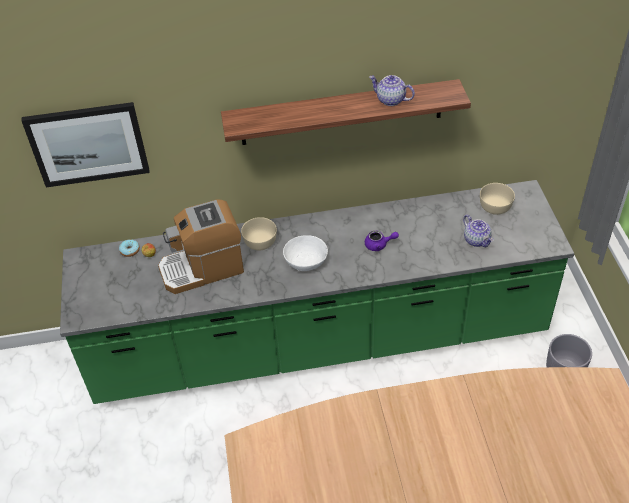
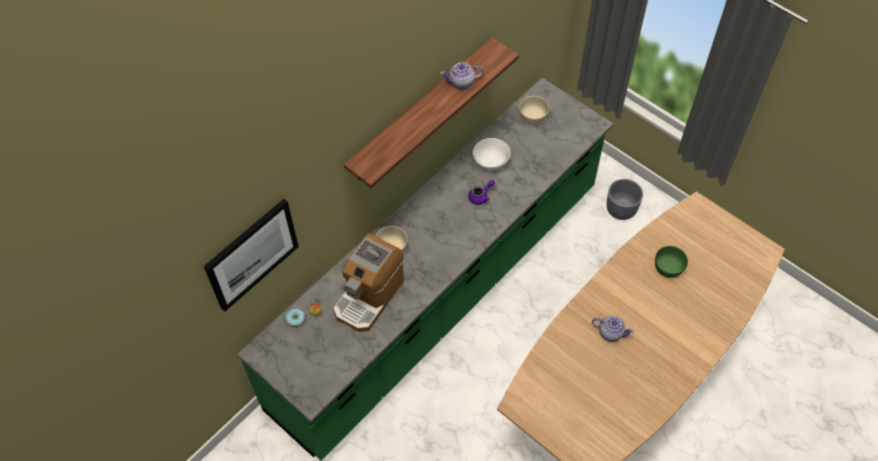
camera: 40 degrees left, 10 degrees up
white bowl [283,235,328,271] -> white bowl moved to [473,138,511,170]
teapot [463,215,494,247] -> teapot moved to [592,316,634,342]
none -> green bowl [655,246,688,278]

